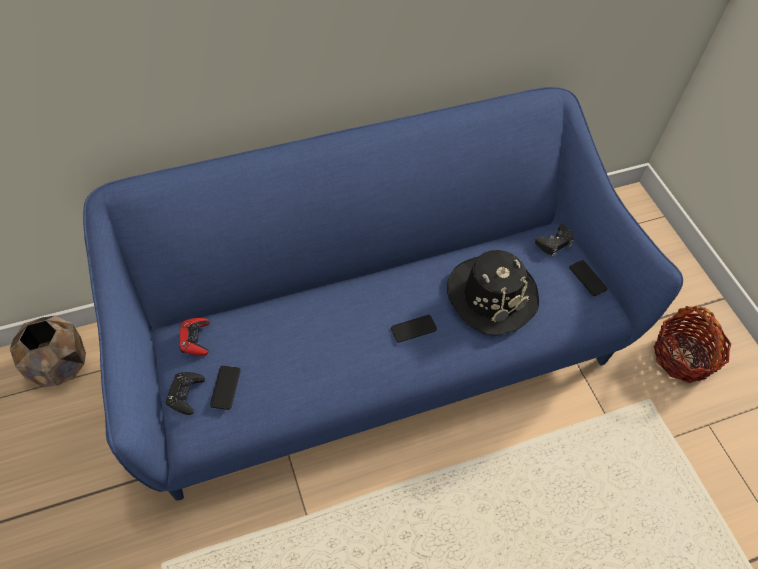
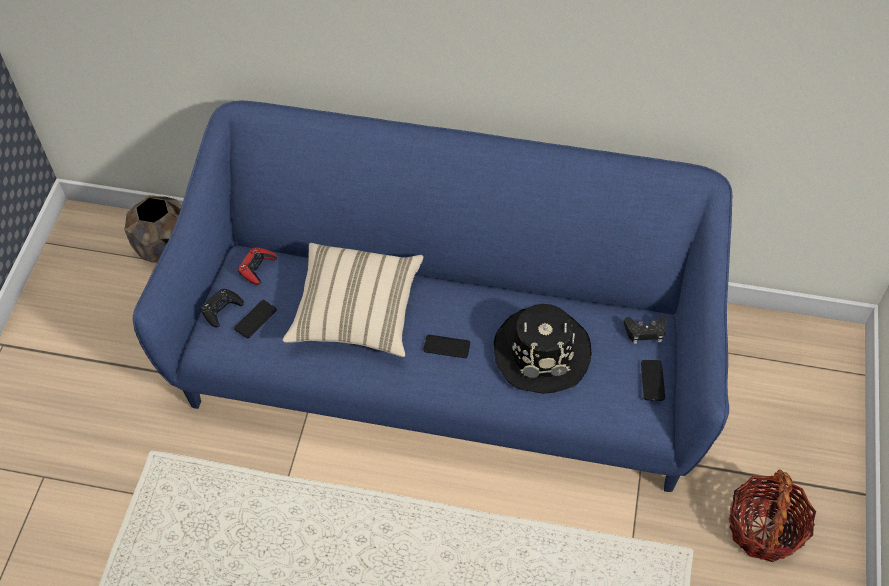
camera: 35 degrees right, 0 degrees up
none -> beige pillow [283,243,423,357]

